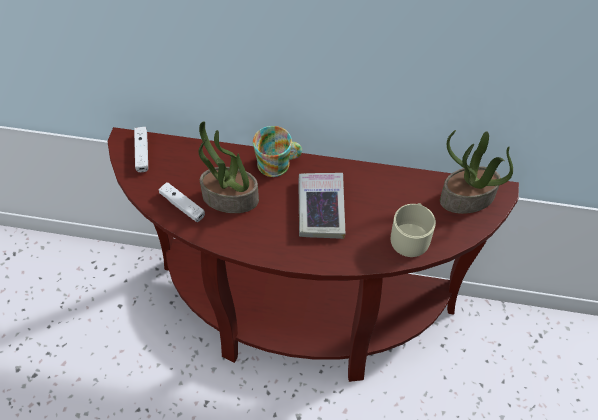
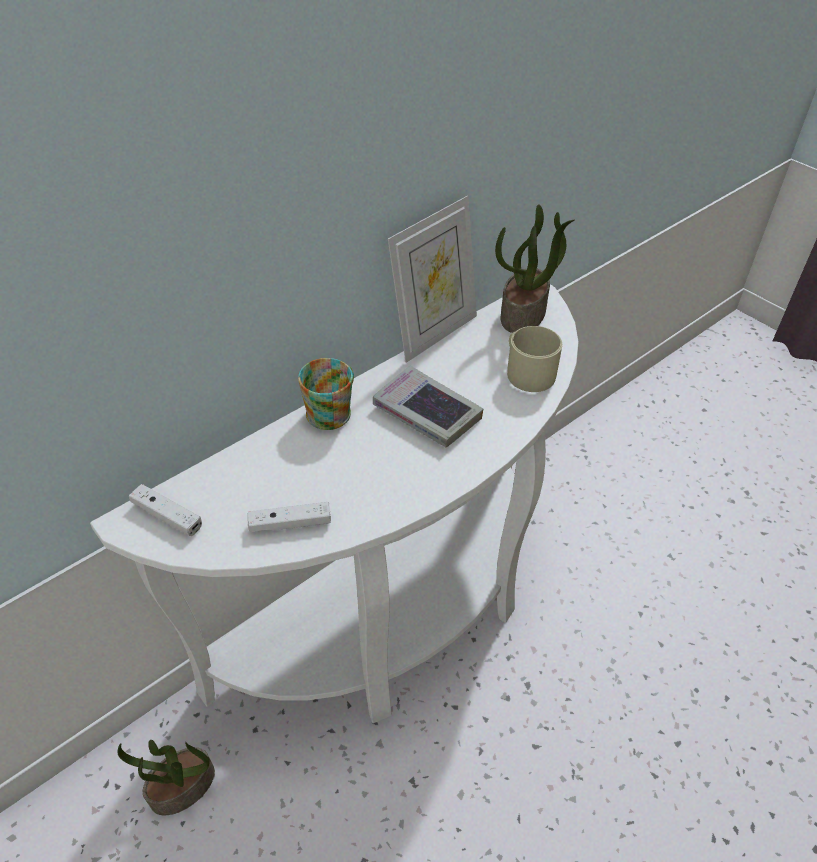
camera: 50 degrees left, 10 degrees down
brown console table [108,127,519,382] -> white console table [90,284,579,723]
potted plant [199,121,259,213] -> potted plant moved to [117,740,215,815]
none -> picture frame [388,196,477,363]

